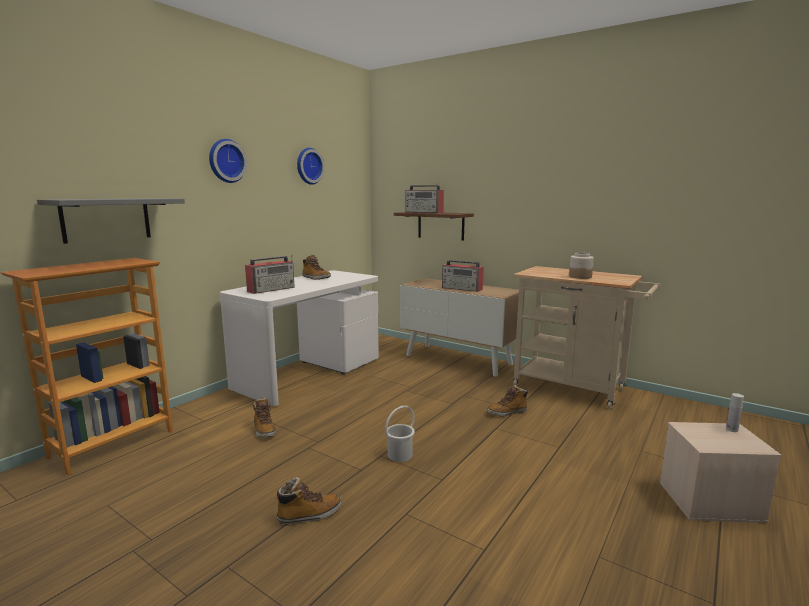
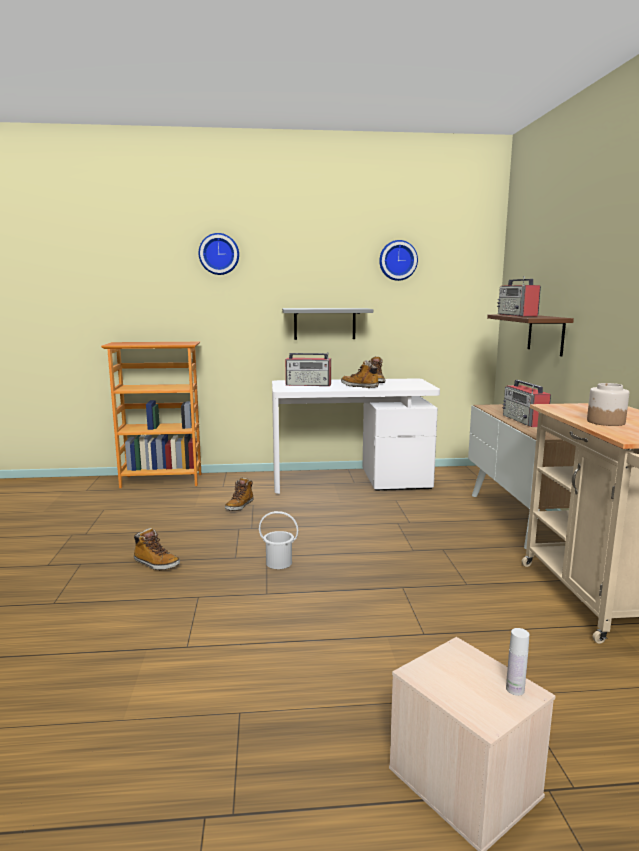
camera: 50 degrees right, 0 degrees up
grey shelf [37,198,185,244] -> grey shelf moved to [282,308,373,340]
wall clock [209,139,247,183] -> wall clock moved to [199,233,239,275]
boot [487,385,528,416] -> boot moved to [341,360,379,388]

